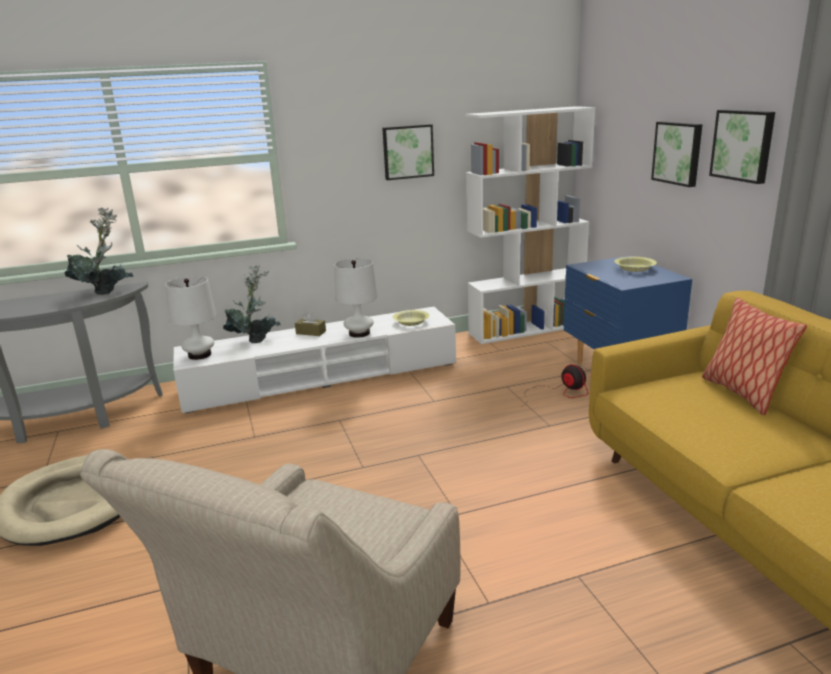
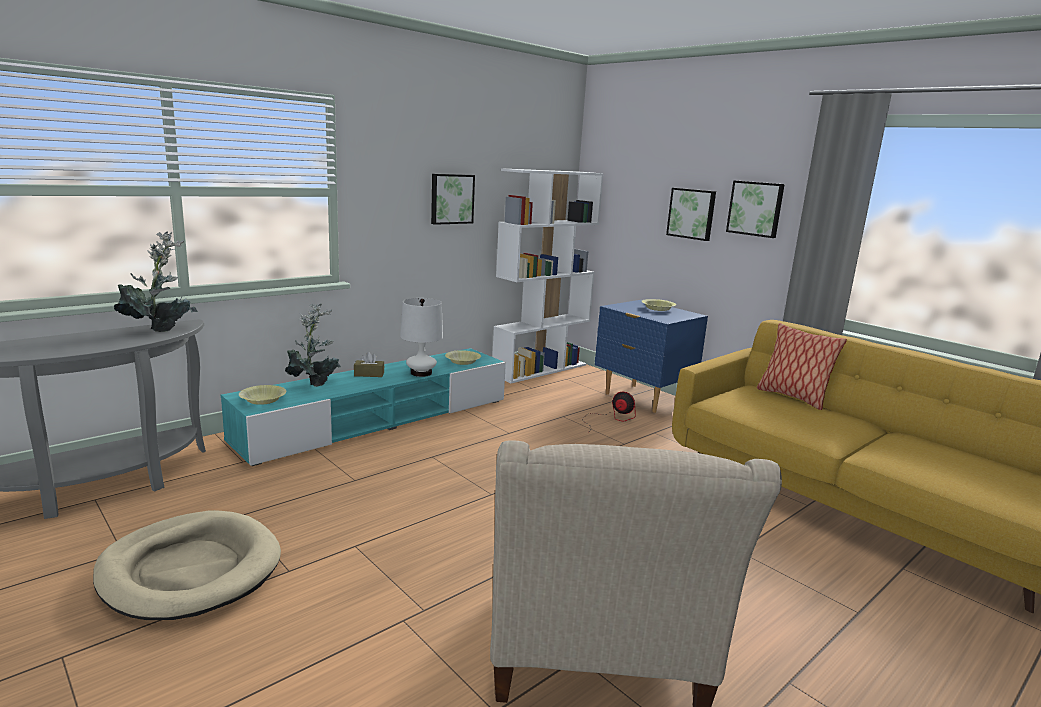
camera: 25 degrees left, 5 degrees down
white table lamp [165,276,216,360] -> yellow bowl [239,385,286,405]
white tv stand [174,307,456,413] -> turquoise tv stand [221,348,506,466]

